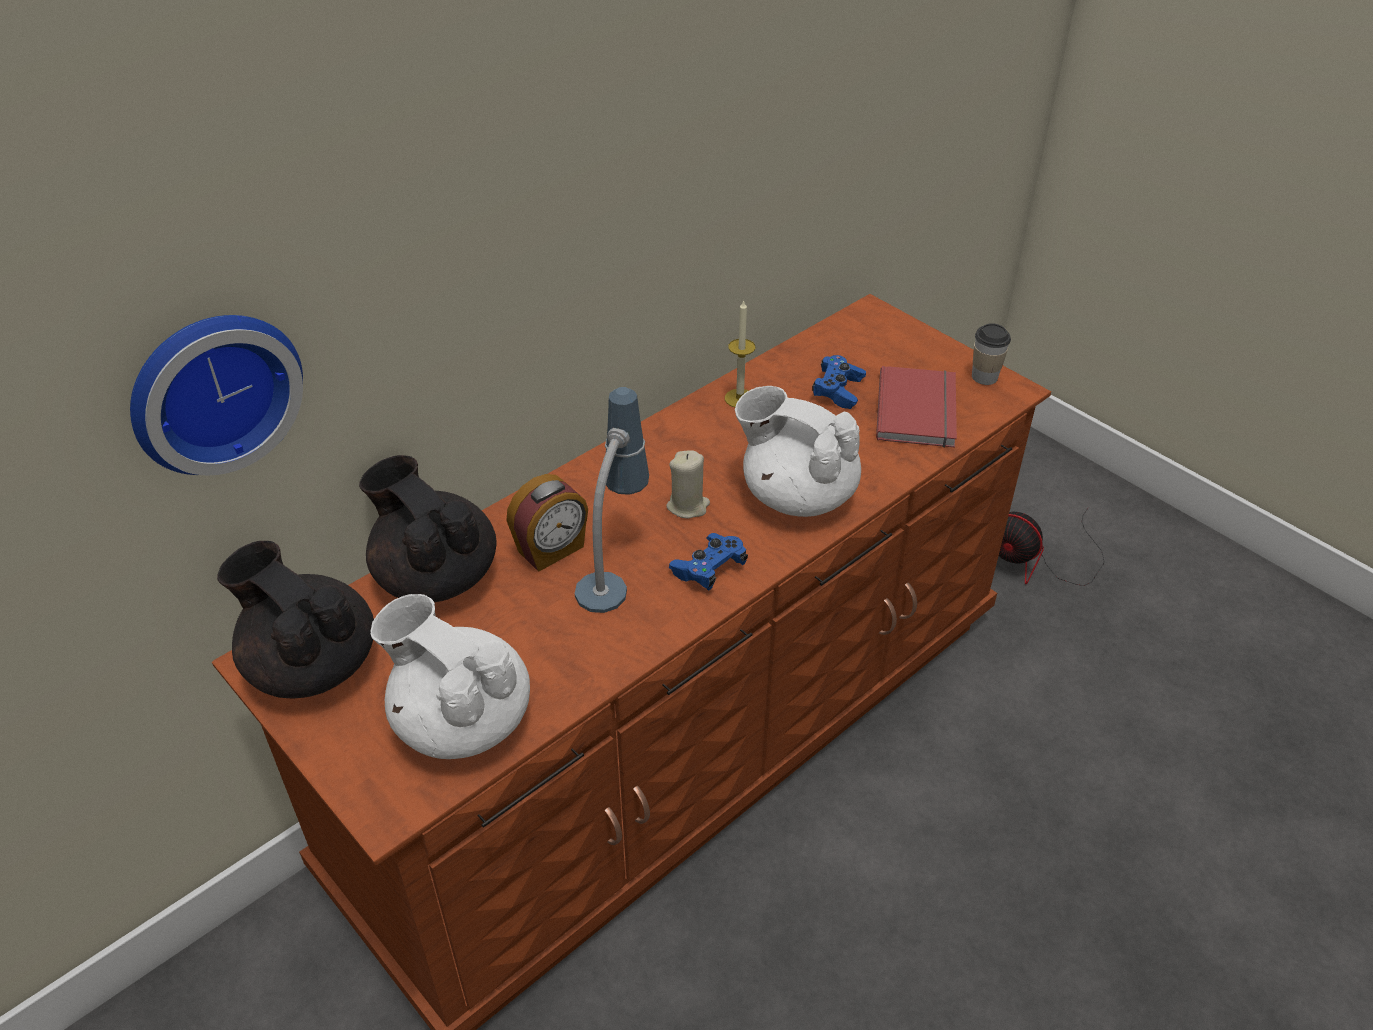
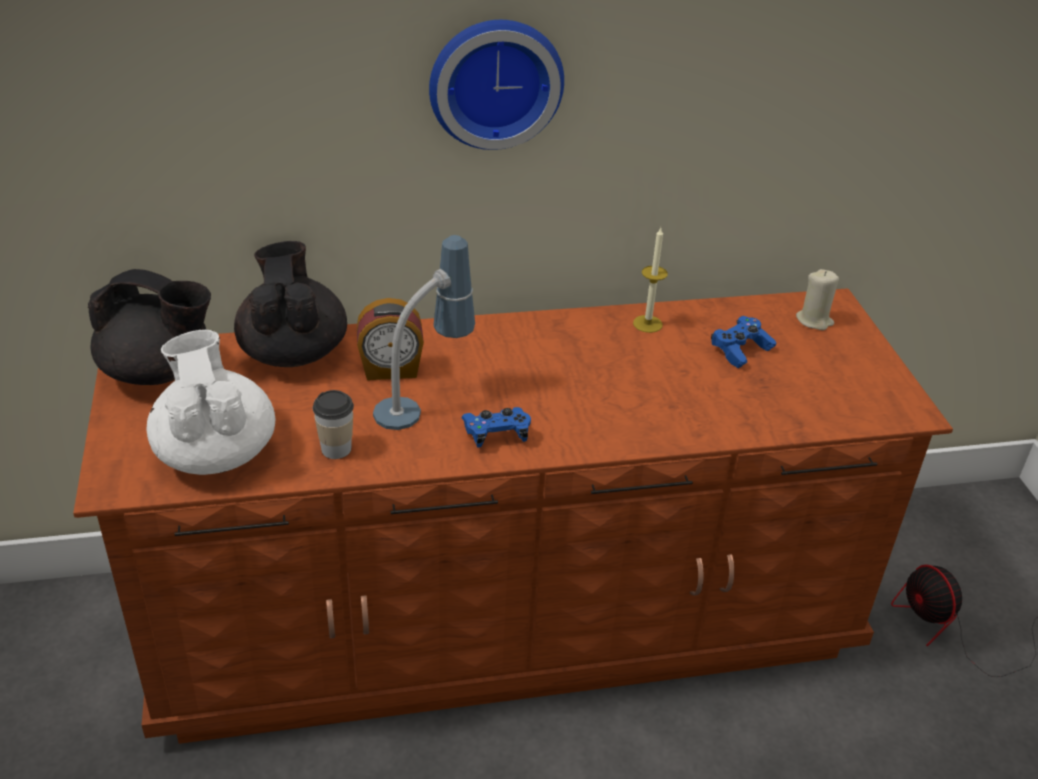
camera: 30 degrees right, 5 degrees down
wall clock [130,315,303,475] -> wall clock moved to [429,20,564,150]
black teapot [217,541,374,698] -> black teapot turned 120 degrees clockwise [88,269,211,385]
beige candle [666,450,710,519] -> beige candle moved to [796,269,839,330]
white teapot [735,386,861,517] -> none
red book [876,366,957,448] -> none
cup [972,323,1011,385] -> cup moved to [313,390,354,459]

